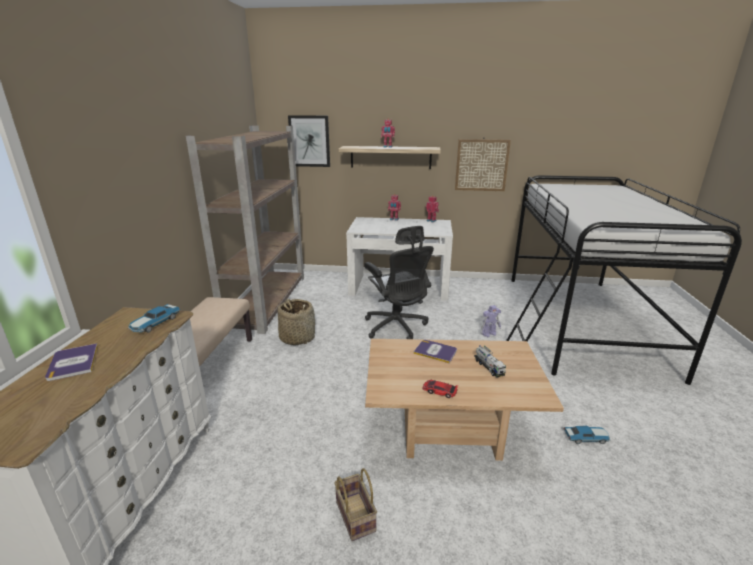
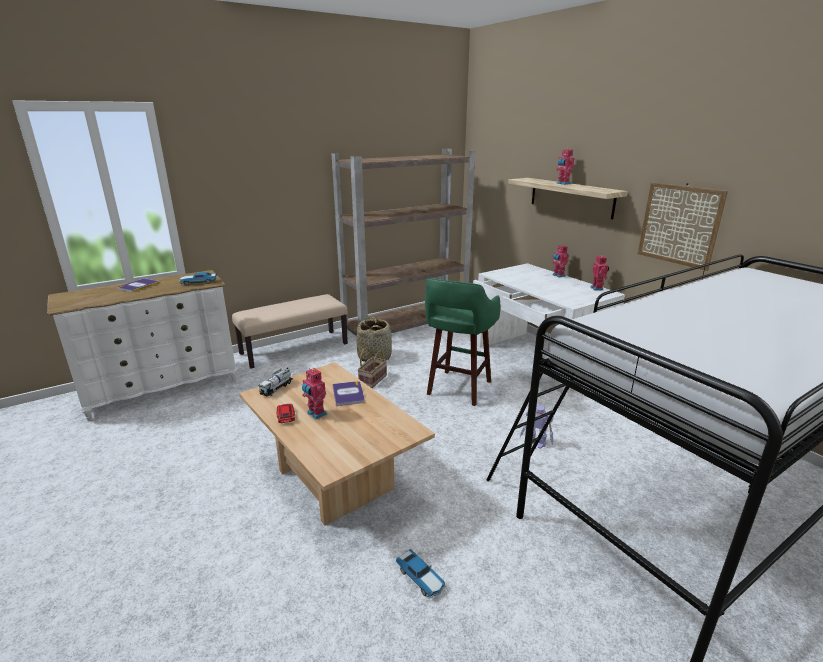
camera: 50 degrees right, 0 degrees up
picture [288,115,330,167] -> none
basket [334,468,377,541] -> basket moved to [357,347,387,388]
office chair [364,226,434,339] -> green stool [425,278,500,406]
toy truck [474,345,506,377] -> toy truck moved to [259,368,293,396]
none -> toy robot [302,367,327,419]

